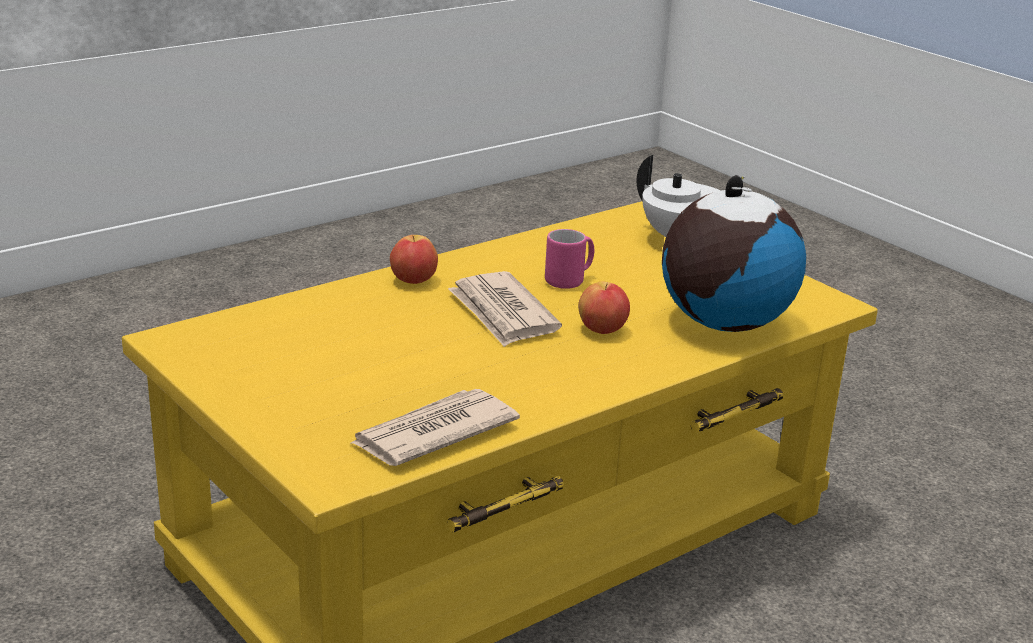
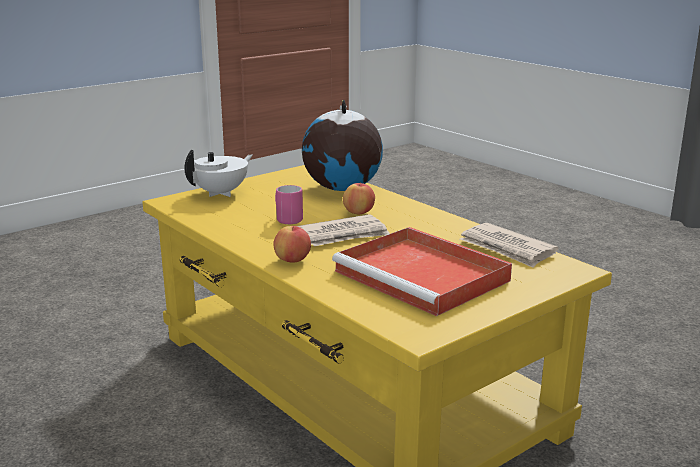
camera: 90 degrees left, 5 degrees down
none -> red tray [332,227,512,316]

